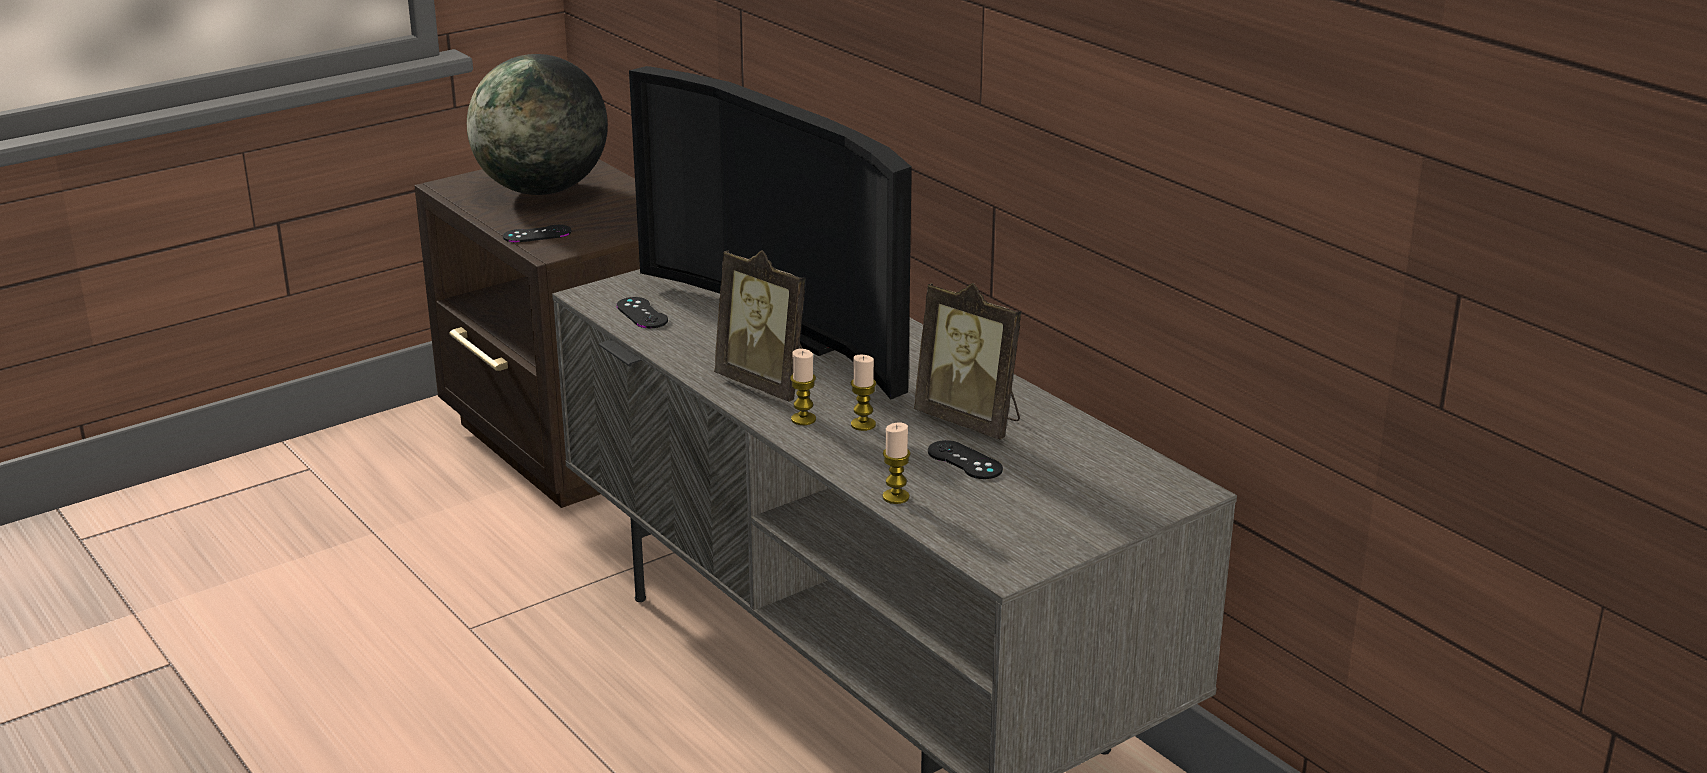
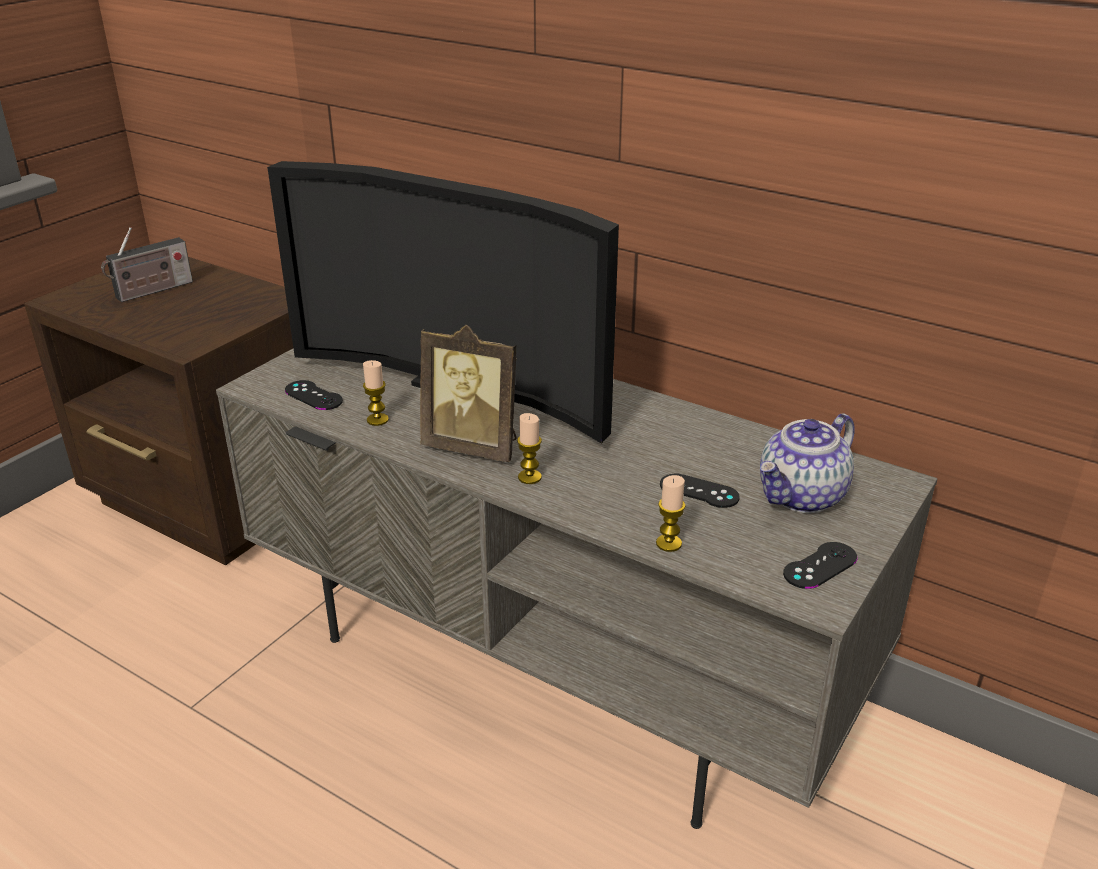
camera: 20 degrees left, 5 degrees up
globe [467,54,608,195] -> radio [101,227,193,302]
black game controller [503,225,571,243] -> black game controller moved to [783,542,857,589]
candle [851,355,876,431] -> candle moved to [363,360,389,426]
picture frame [914,283,1021,440] -> none
none -> teapot [760,413,855,513]

